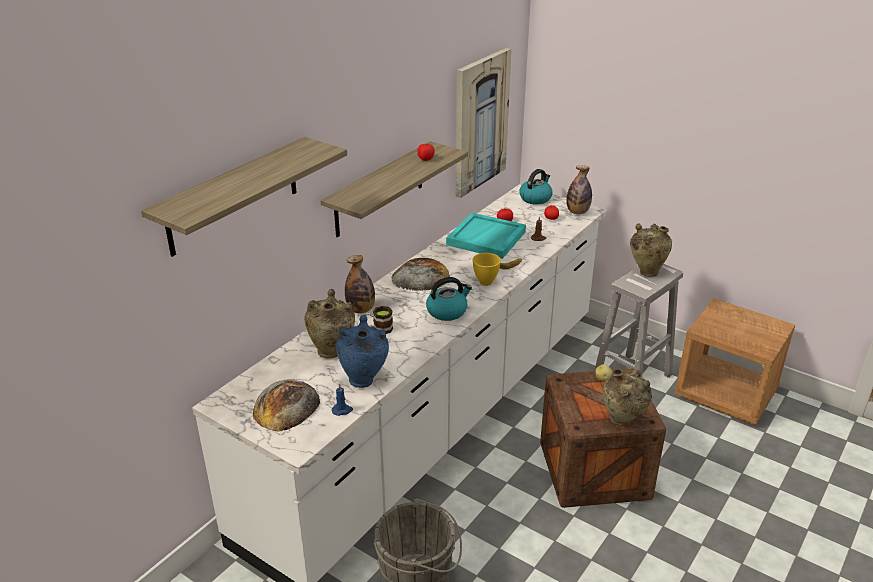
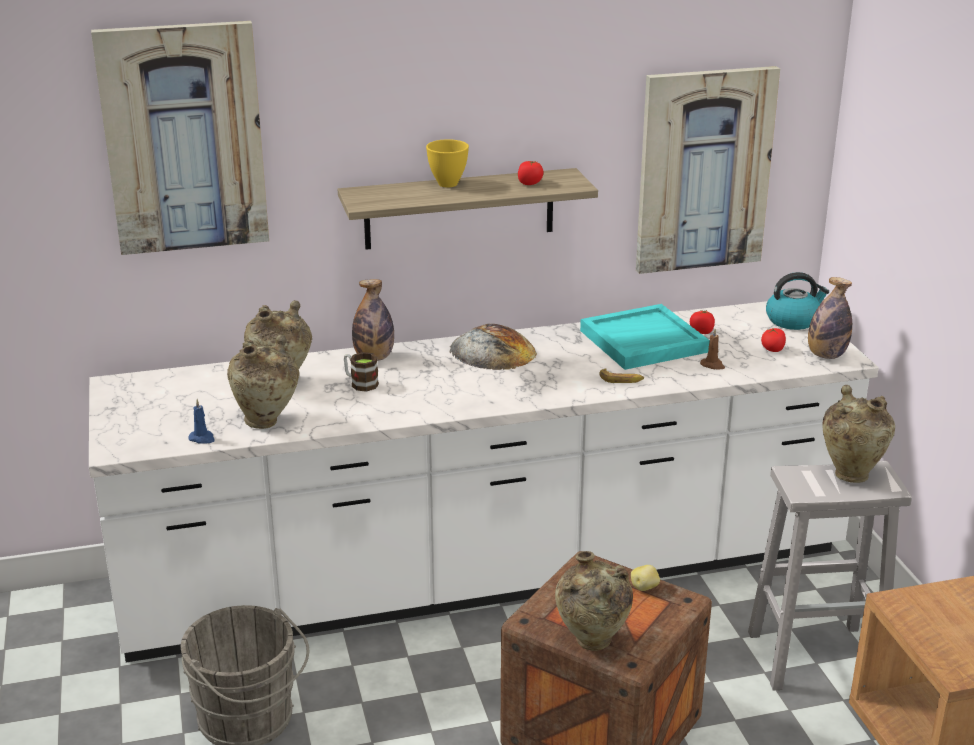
camera: 40 degrees right, 5 degrees down
shelf [141,137,347,257] -> picture [91,21,269,255]
bread [253,379,320,432] -> none
blue vase [336,315,389,388] -> beige vase [227,334,300,429]
kettle [426,277,472,321] -> none
yellow bowl [473,253,501,286] -> yellow bowl moved to [426,139,469,187]

